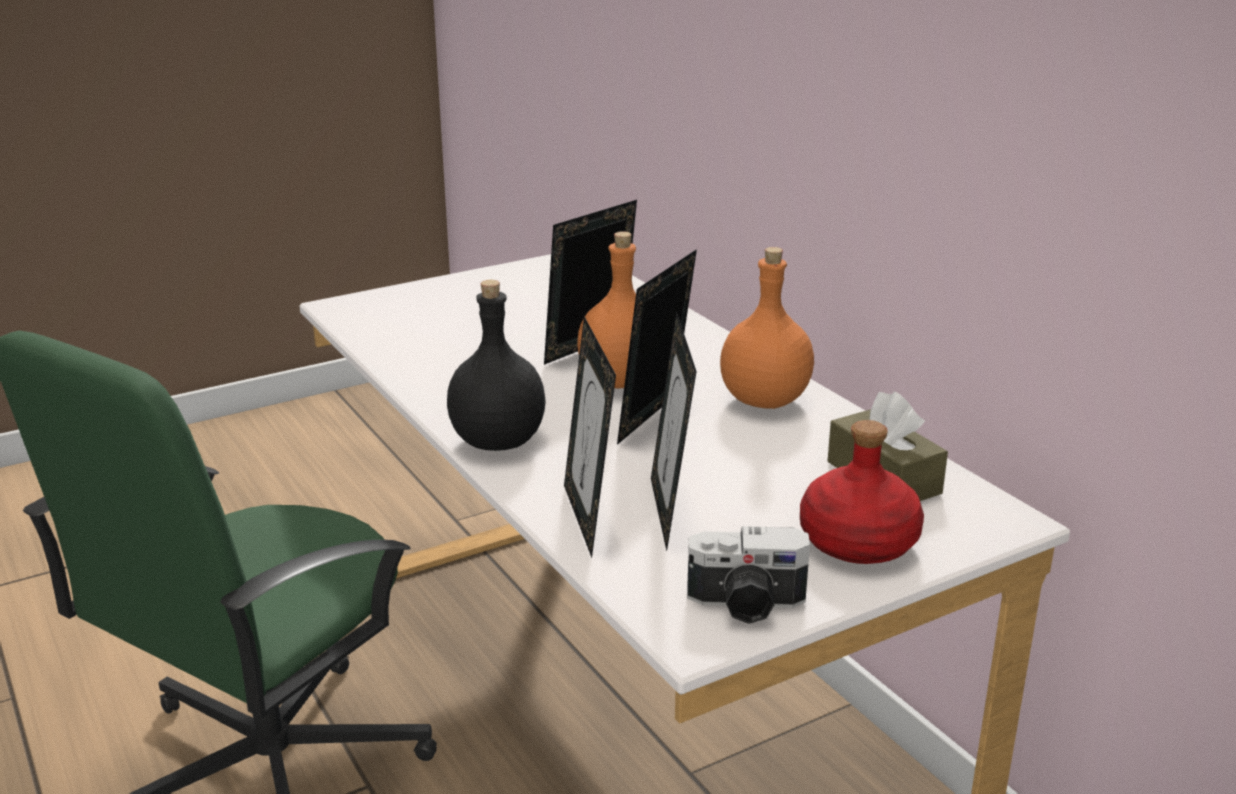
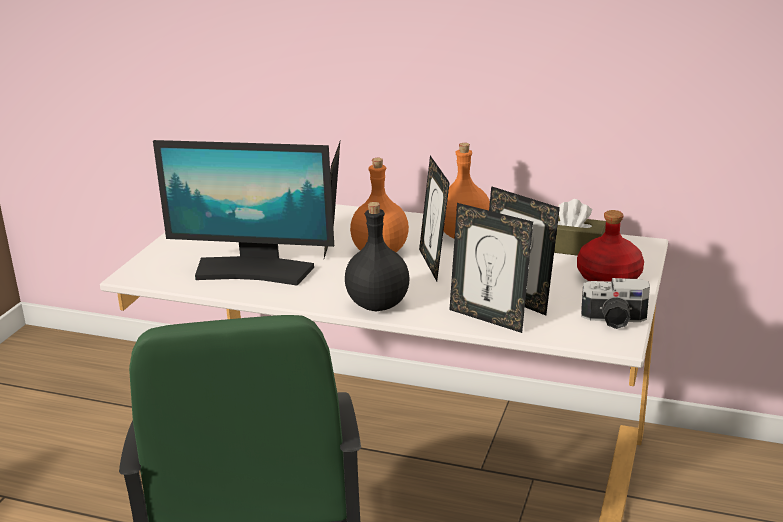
camera: 40 degrees left, 0 degrees up
camera [687,526,810,624] -> camera turned 45 degrees clockwise [581,278,650,329]
none -> monitor [153,140,334,285]

